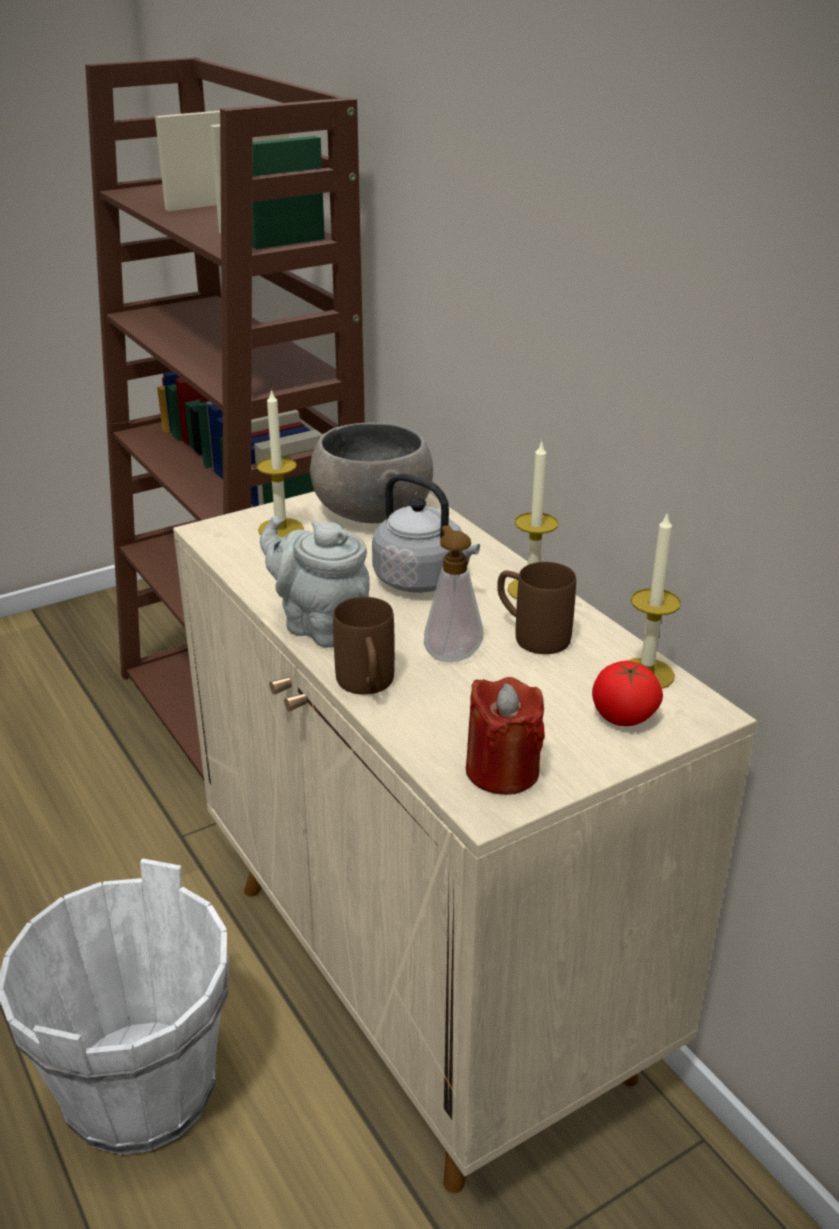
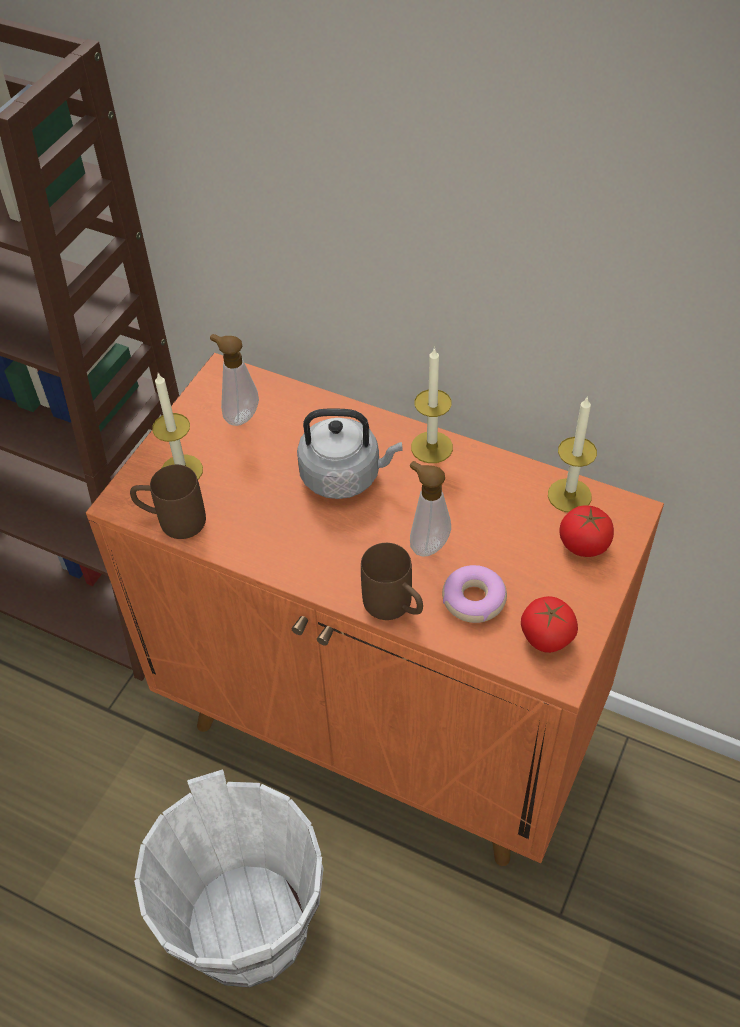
camera: 30 degrees left, 20 degrees up
beige cabinet [173,491,757,1193] -> orange cabinet [86,353,664,866]
grey teapot [260,516,370,648] -> none
grey bowl [310,422,433,523] -> soap dispenser [210,334,259,426]
red candle [466,677,545,795] -> tomato [521,596,578,653]
brown mug [497,562,576,654] -> brown mug moved to [130,465,206,539]
none -> donut [442,565,507,623]

